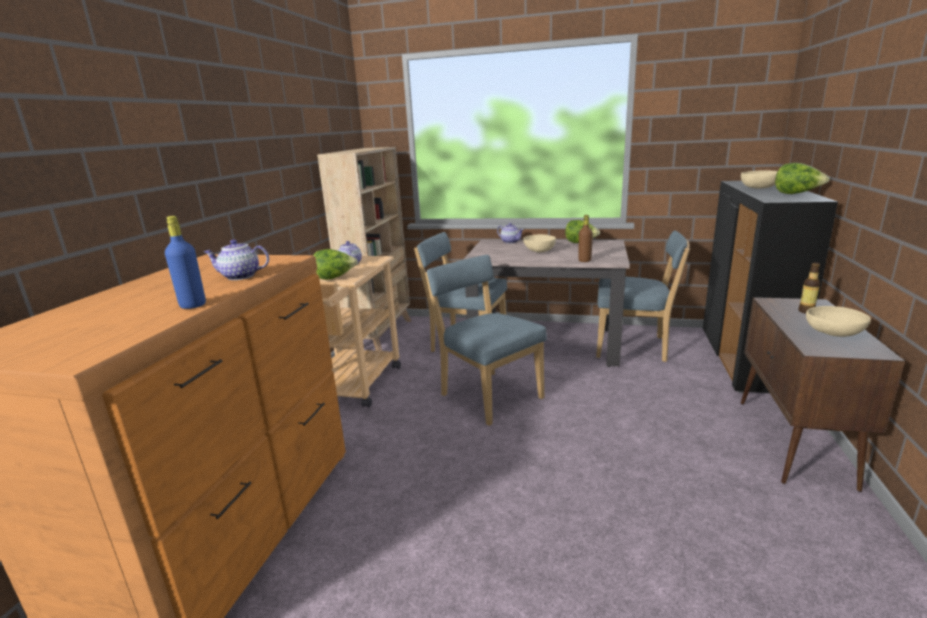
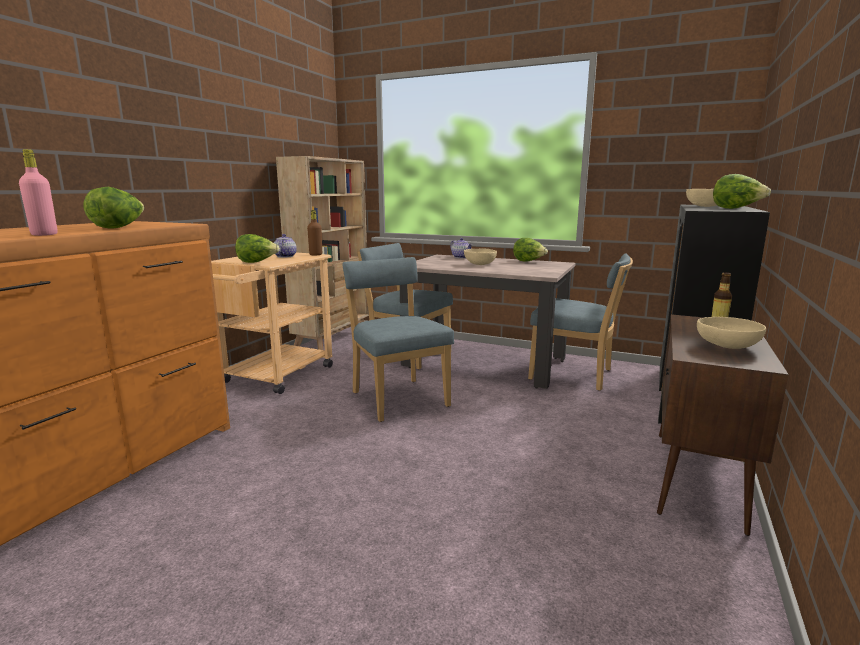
camera: 10 degrees right, 5 degrees down
blue bottle [165,216,206,309] -> pink bottle [19,149,57,236]
teapot [204,239,269,280] -> lettuce [84,187,144,229]
brown bottle [578,215,593,262] -> brown bottle moved to [307,210,322,256]

